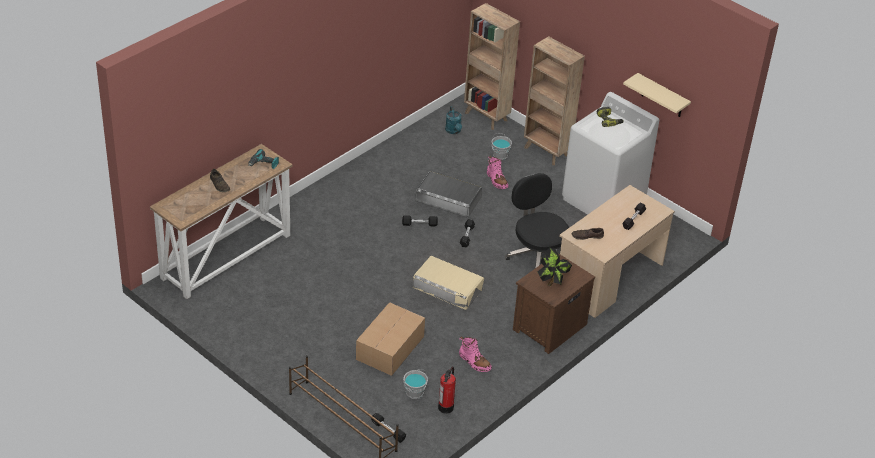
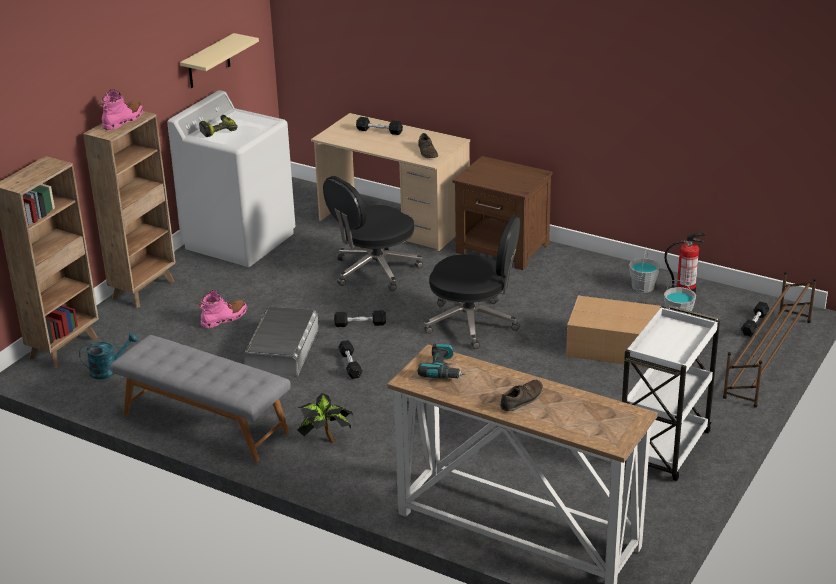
camera: 100 degrees left, 10 degrees down
beige storage box [413,256,484,310] -> black office chair [424,215,520,349]
pink boot [459,336,492,372] -> pink boot moved to [100,89,143,130]
grey bucket [491,133,512,160] -> grey bucket moved to [629,251,660,293]
potted plant [538,248,572,286] -> potted plant moved to [298,393,353,443]
none -> grey bench [110,335,291,462]
none -> white cart [622,305,720,481]

